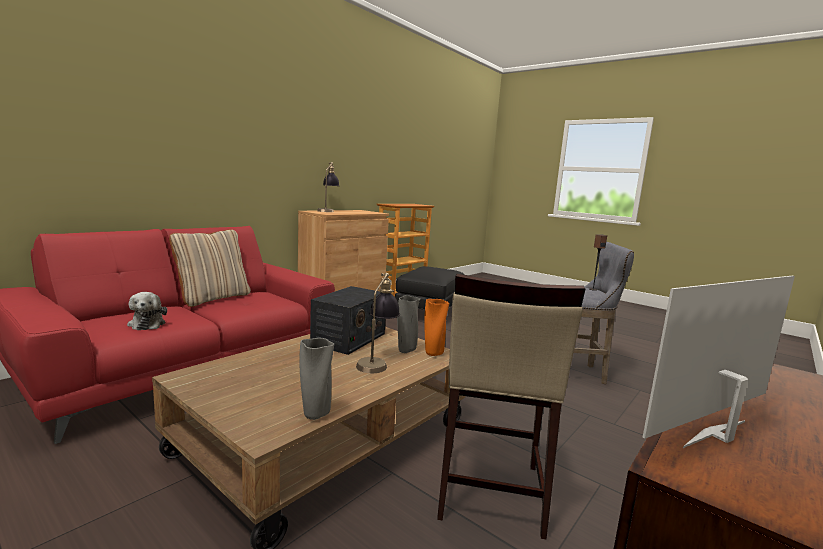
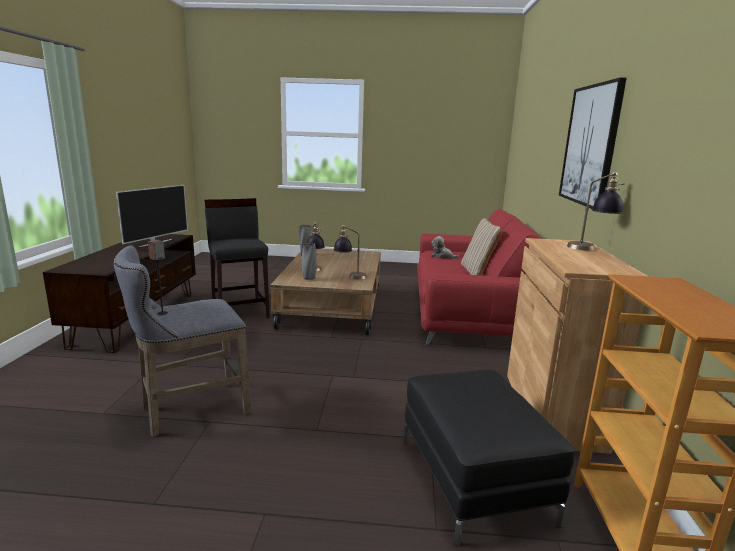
camera: 145 degrees right, 5 degrees up
radio [310,286,385,355] -> table lamp [334,225,367,279]
orange vase [424,299,449,356] -> none
beige stool [437,273,585,540] -> black stool [204,198,270,318]
none -> picture [559,78,627,209]

